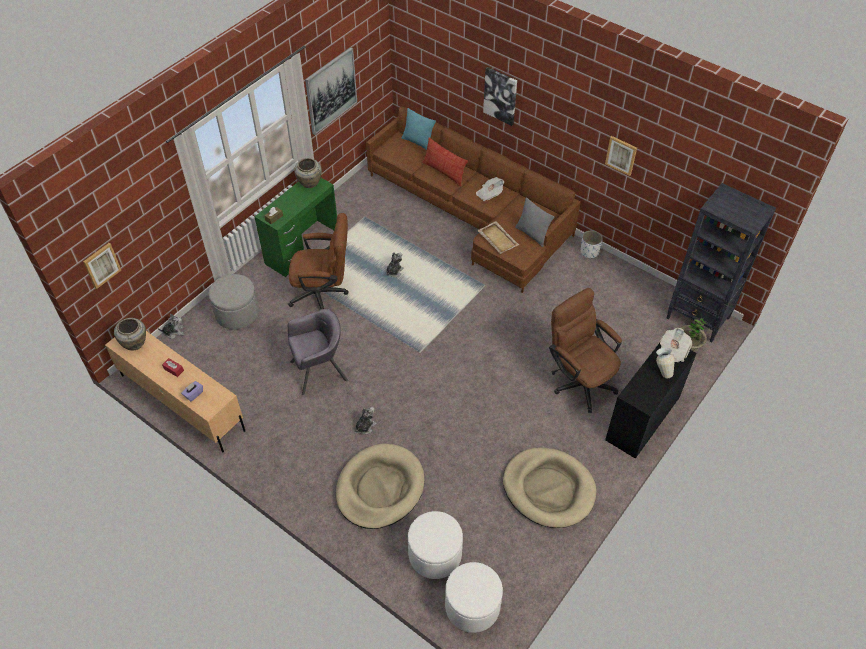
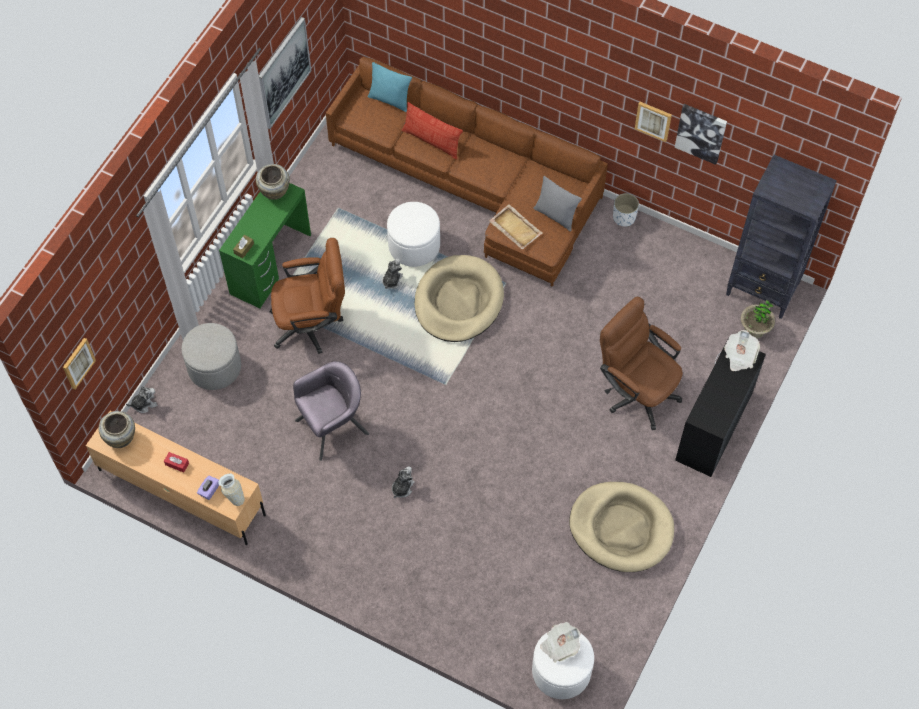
camera: 10 degrees left, 10 degrees up
beige dog bed [336,443,424,529] -> beige dog bed moved to [414,255,504,342]
white ottoman [408,511,463,579] -> white ottoman moved to [387,202,440,267]
newspaper [476,177,504,201] -> newspaper moved to [540,622,581,663]
picture [483,67,517,126] -> picture moved to [675,104,727,165]
vase [656,348,675,378] -> vase moved to [218,474,245,506]

